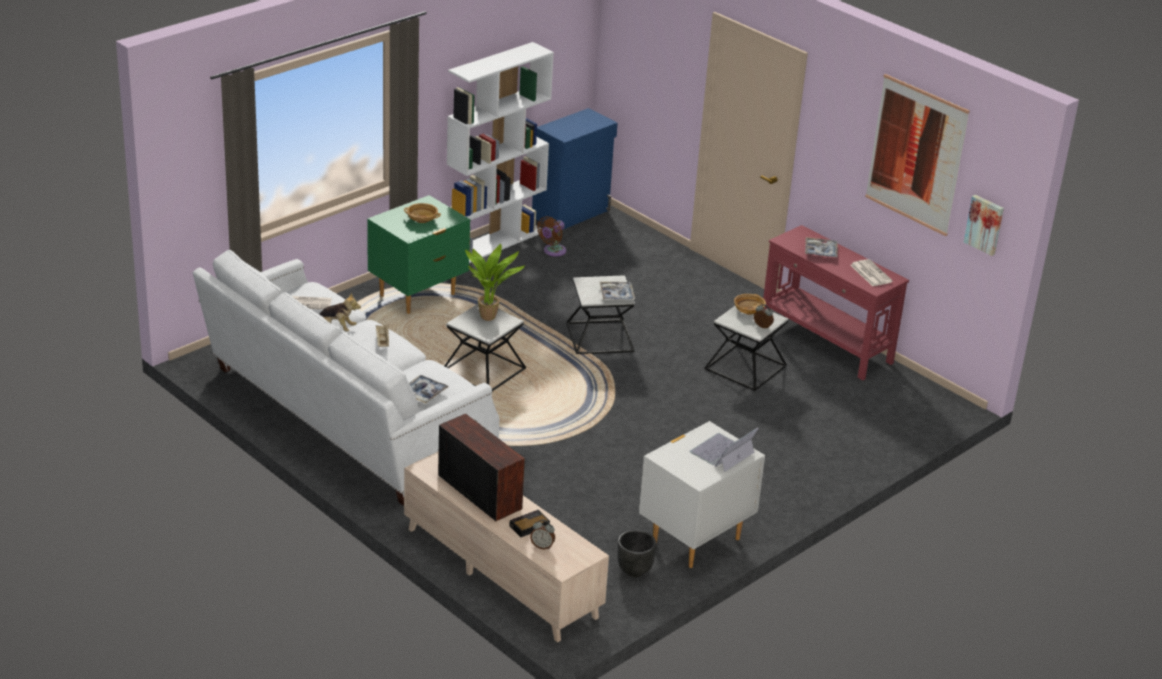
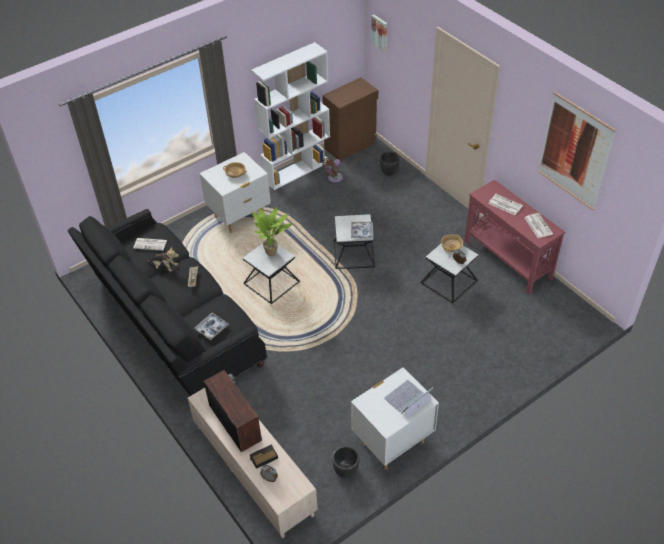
camera: 10 degrees right, 15 degrees up
white sofa [193,250,500,505] -> black sofa [68,209,267,396]
green nightstand [367,195,470,314] -> white nightstand [199,152,271,233]
blue cabinet [532,108,618,229] -> brown cabinet [322,77,378,161]
tray [805,237,838,258] -> newspaper [488,194,523,215]
picture [964,195,1004,256] -> picture moved to [371,15,387,52]
none -> black planter [380,152,400,176]

